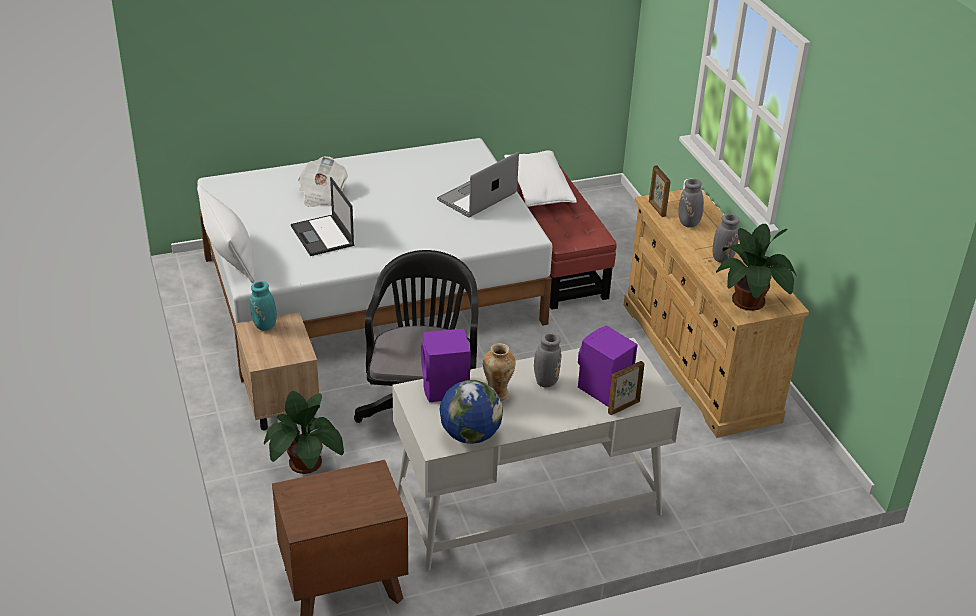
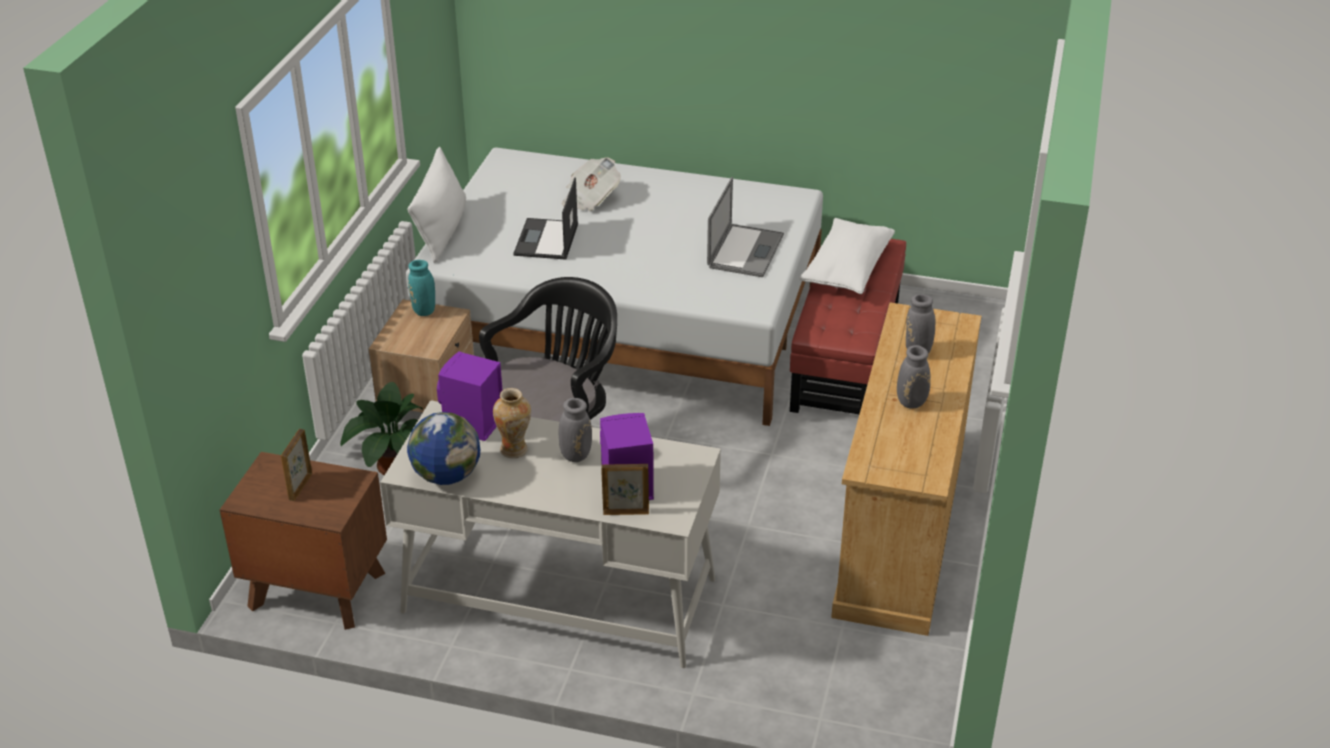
camera: 35 degrees right, 0 degrees up
laptop [437,152,519,218] -> laptop turned 120 degrees clockwise [707,177,784,277]
picture frame [649,165,671,217] -> picture frame moved to [281,429,312,501]
potted plant [716,224,797,311] -> none

